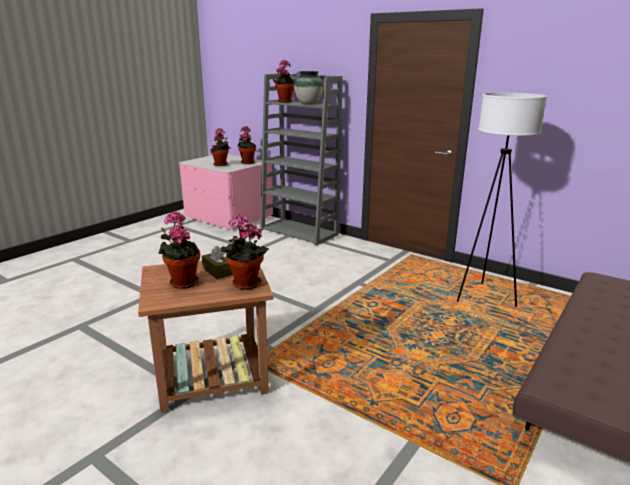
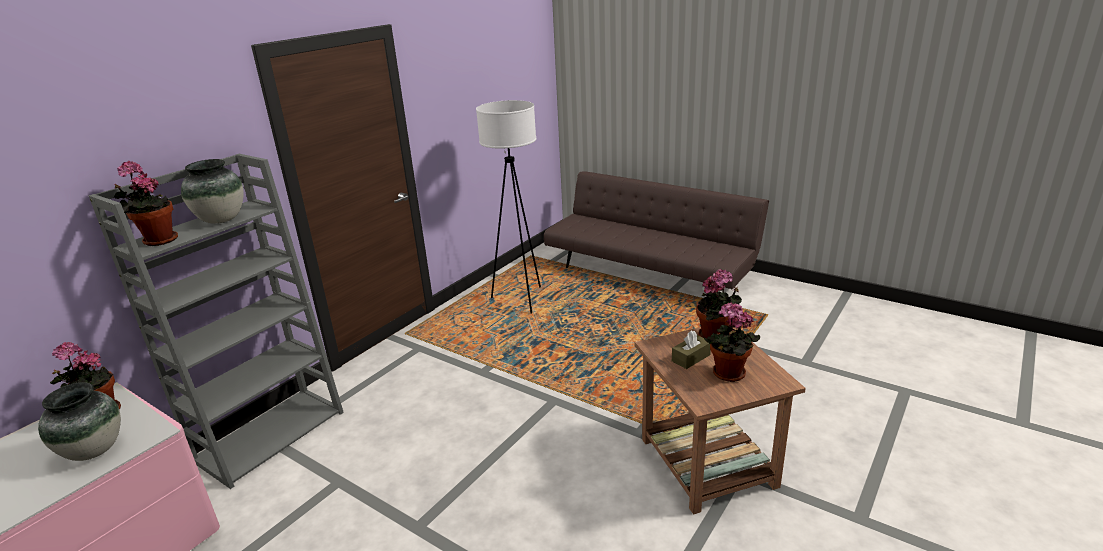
camera: 90 degrees left, 5 degrees up
potted plant [210,128,230,166] -> vase [38,382,121,461]

